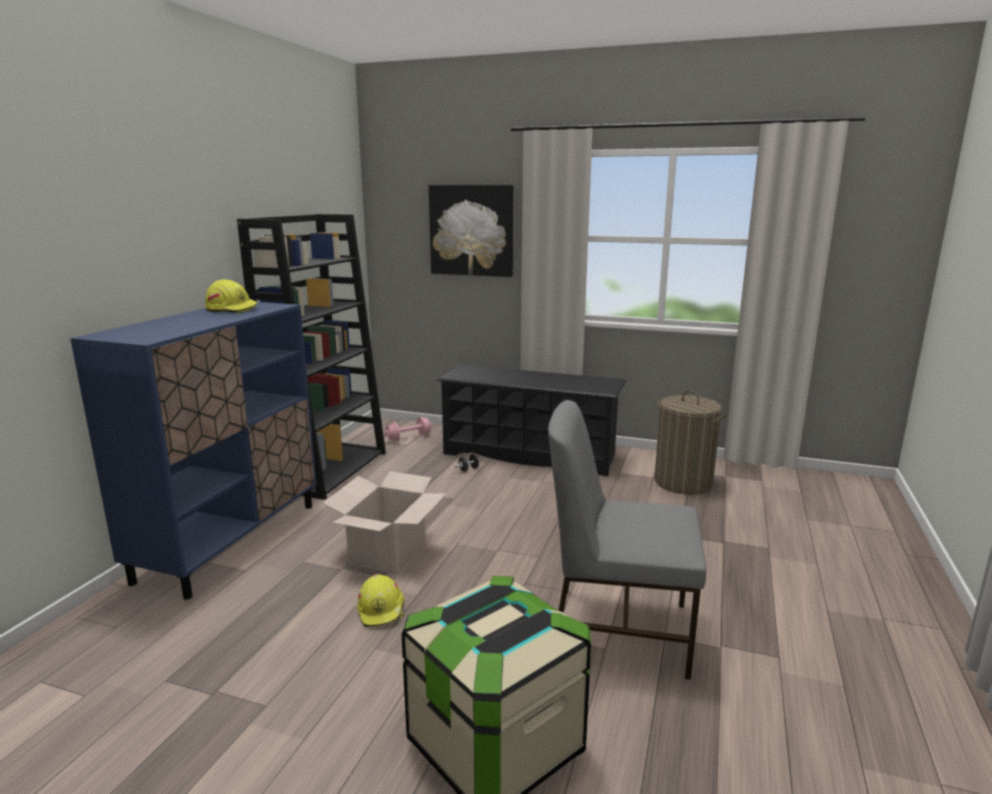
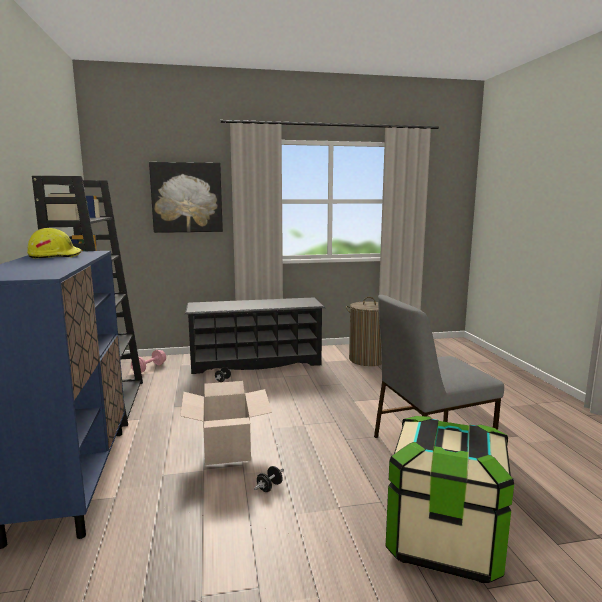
camera: 30 degrees left, 5 degrees down
yellow hard hat [357,574,404,627] -> black dumbbell [254,466,284,492]

